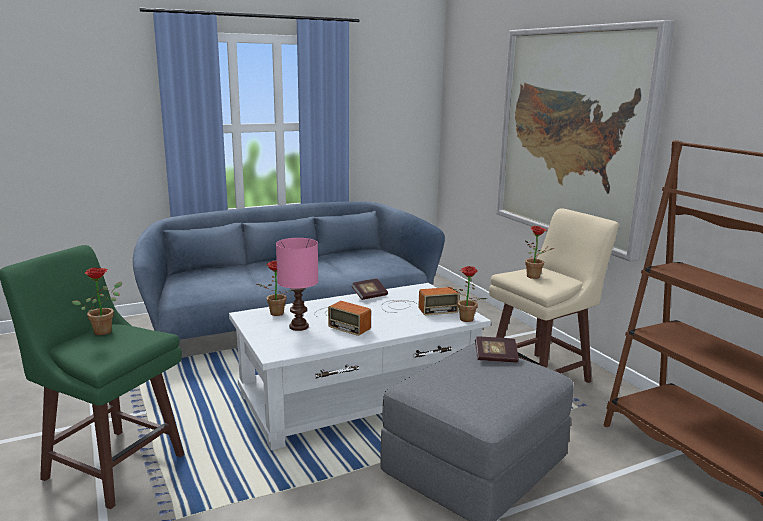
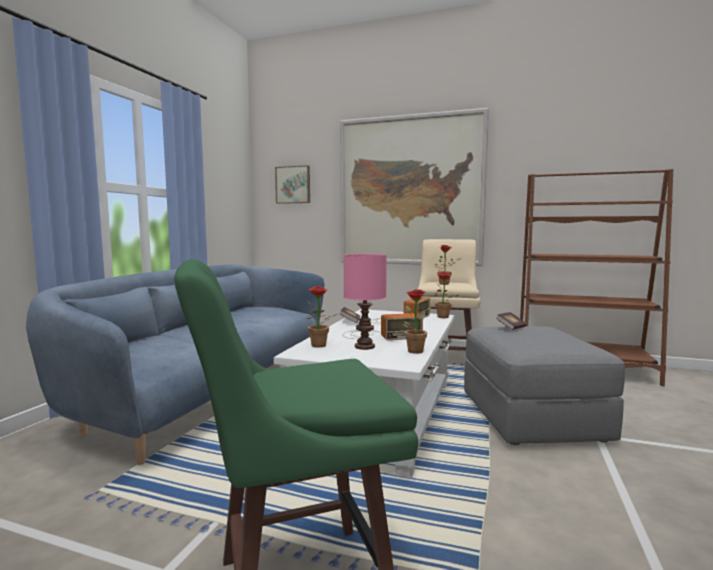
camera: 45 degrees left, 10 degrees down
potted plant [72,268,122,335] -> potted plant moved to [403,289,431,354]
none -> picture [275,165,310,204]

